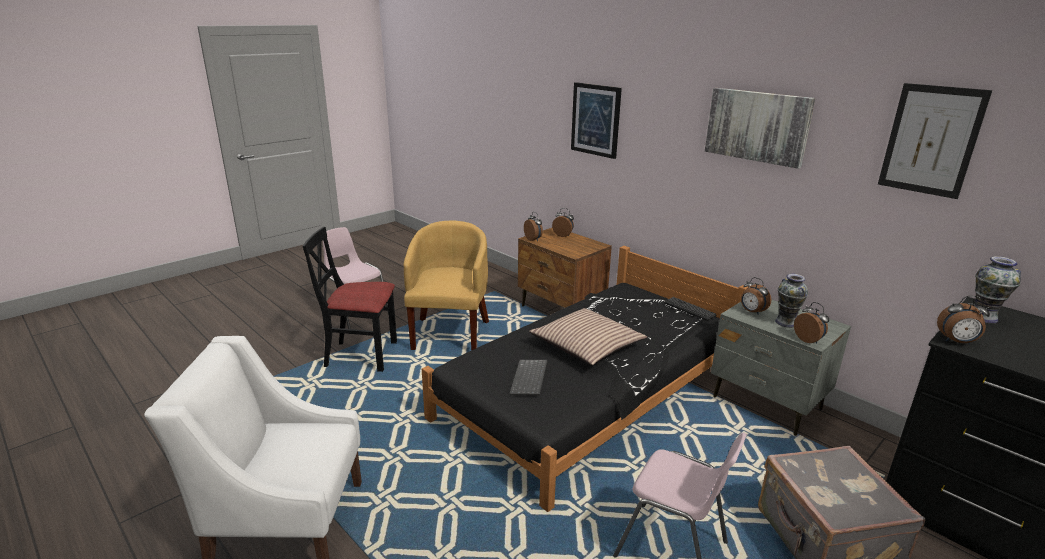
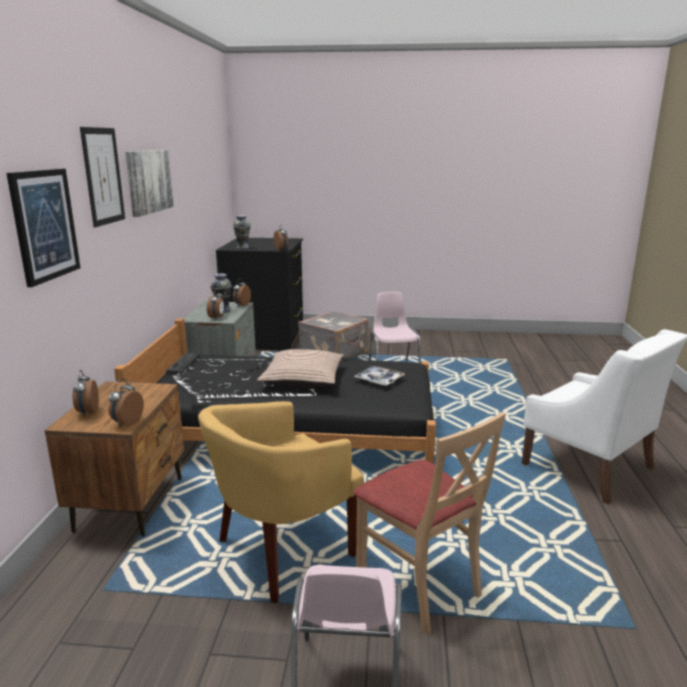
camera: 130 degrees left, 5 degrees down
black chair [303,227,397,372] -> beige chair [354,412,506,635]
keyboard [509,360,548,396] -> tray [354,366,405,386]
picture [878,83,992,199] -> picture moved to [80,127,125,227]

